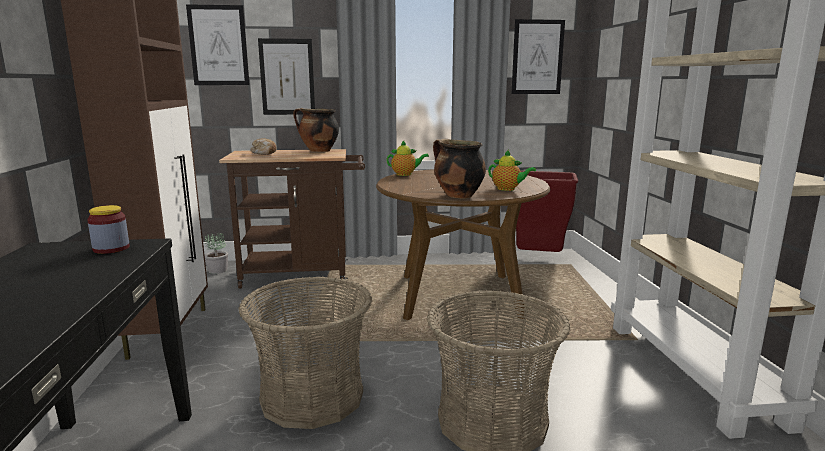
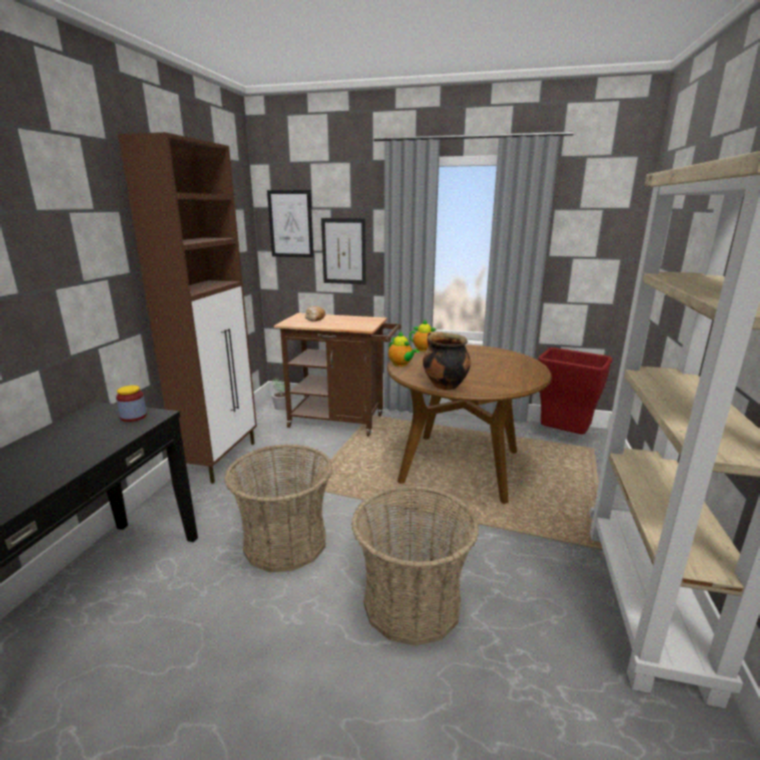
camera: 20 degrees right, 5 degrees up
cooking pot [293,108,339,152] -> none
teapot [488,150,536,191] -> teapot moved to [388,332,419,367]
picture [512,19,565,94] -> none

